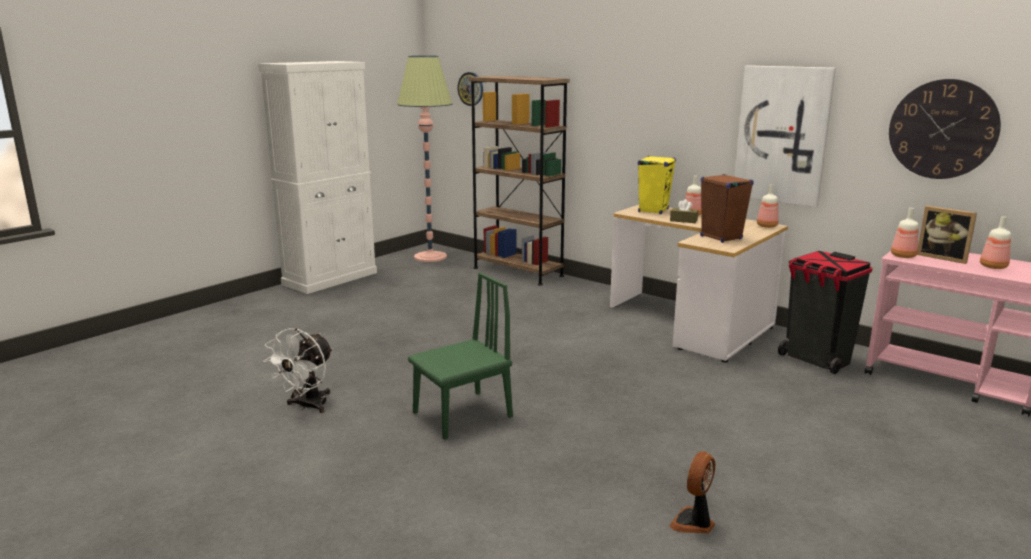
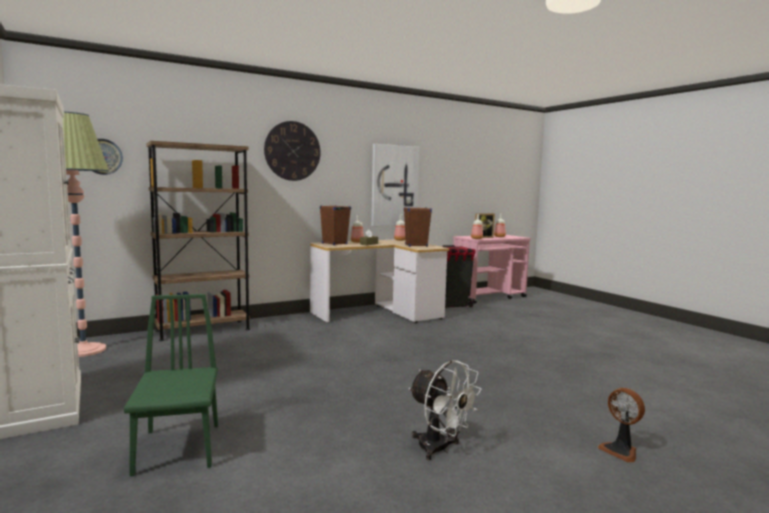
camera: 70 degrees left, 10 degrees down
green chair [408,272,513,440] -> green chair moved to [124,294,218,476]
yellow speaker [638,156,676,214] -> brown speaker [320,205,351,245]
fan [669,451,715,533] -> fan moved to [598,388,645,462]
wall clock [889,79,1001,179] -> wall clock moved to [264,121,320,181]

